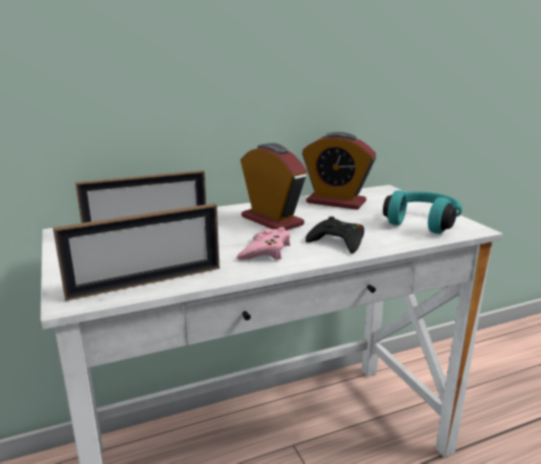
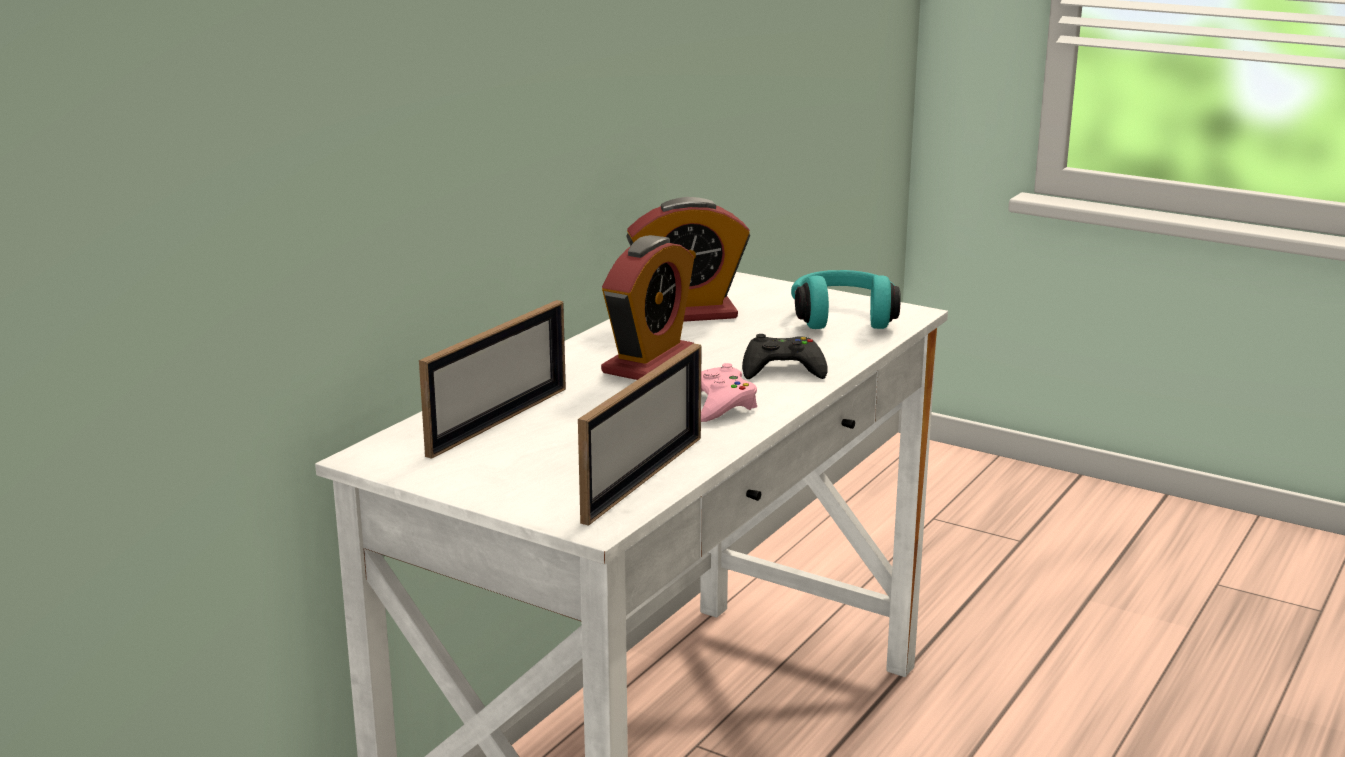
camera: 35 degrees left, 0 degrees up
alarm clock [241,143,307,230] -> alarm clock turned 105 degrees clockwise [601,235,695,380]

